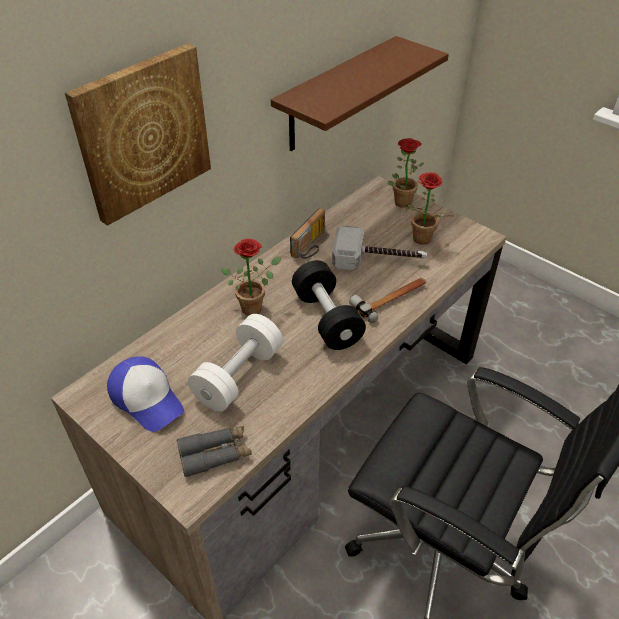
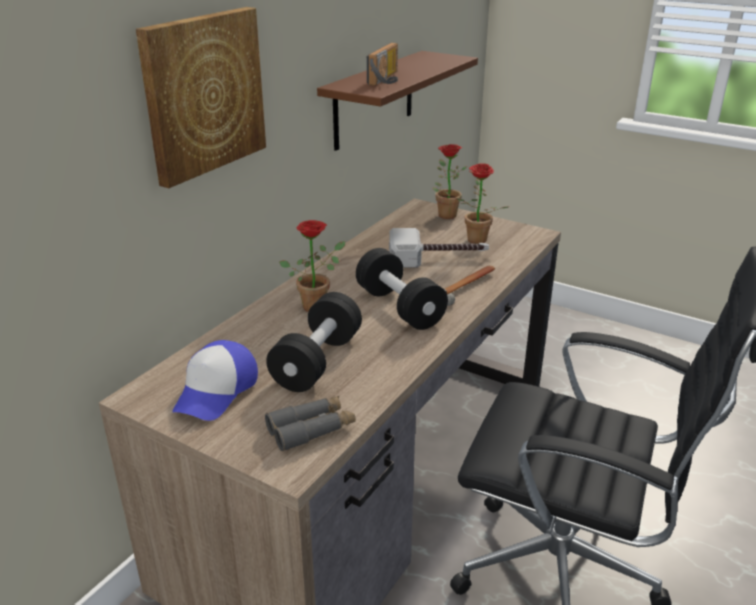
camera: 10 degrees left, 15 degrees down
cap [107,357,184,432] -> cap turned 75 degrees clockwise [172,340,258,421]
white dumbbell [188,314,283,412] -> black dumbbell [266,292,362,392]
radio [290,208,325,259] -> radio moved to [367,43,398,86]

